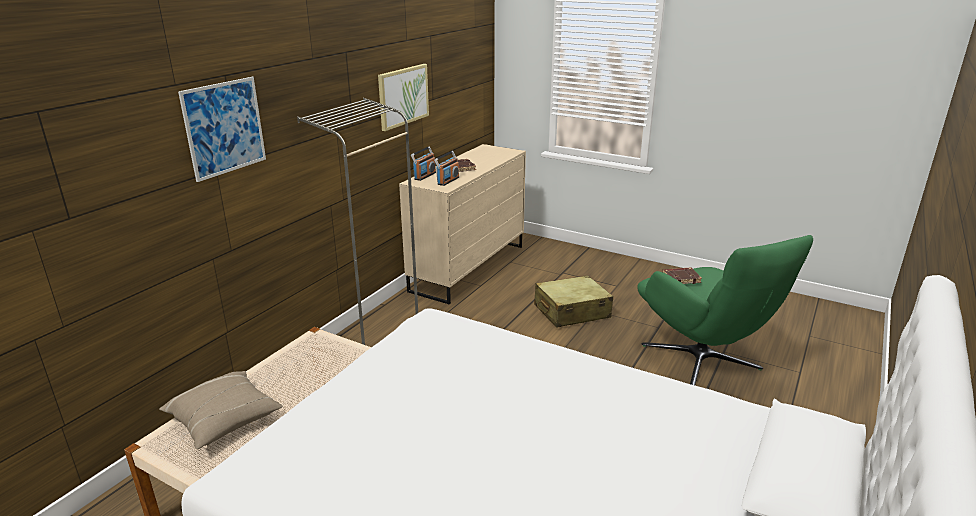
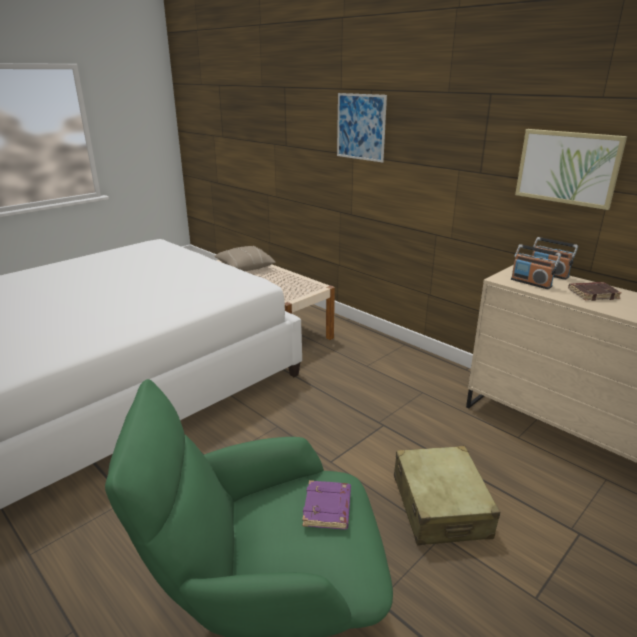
camera: 105 degrees right, 0 degrees up
grey clothes rack [297,98,418,345] -> none
brown book [662,267,702,284] -> purple book [302,480,351,530]

